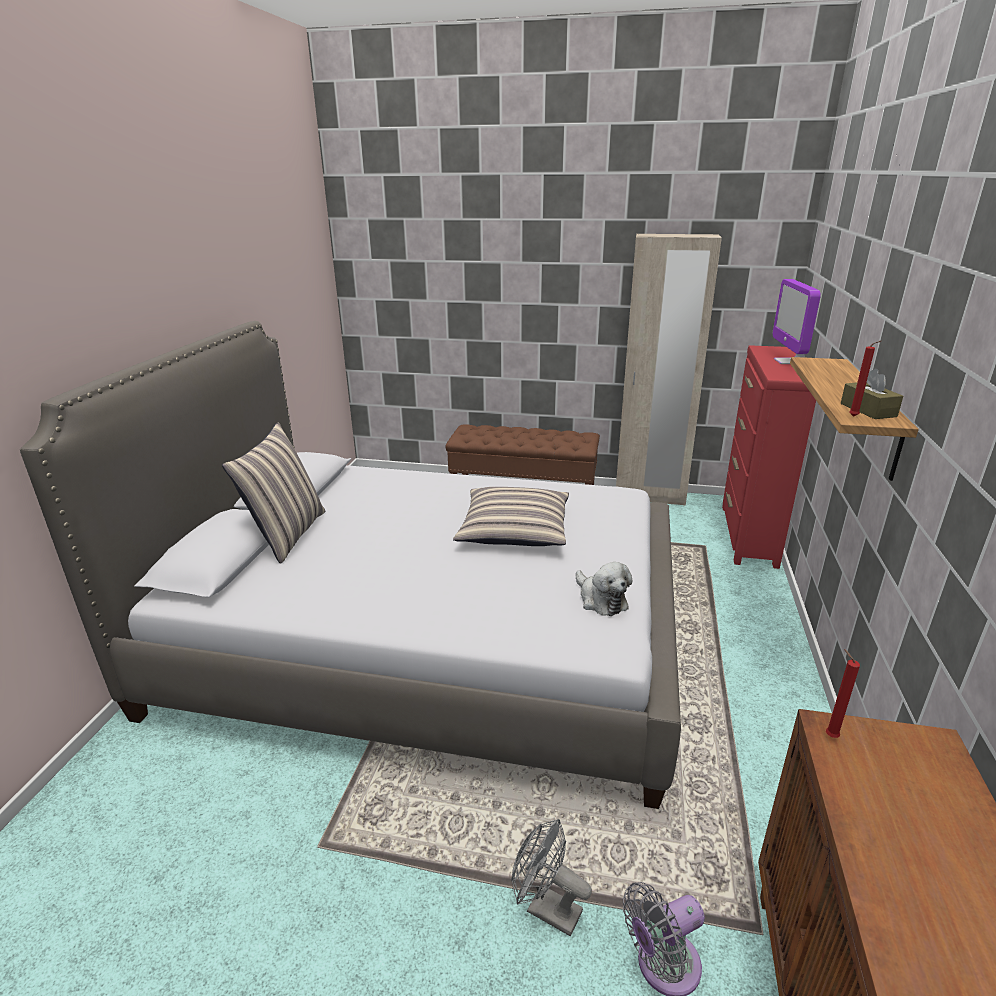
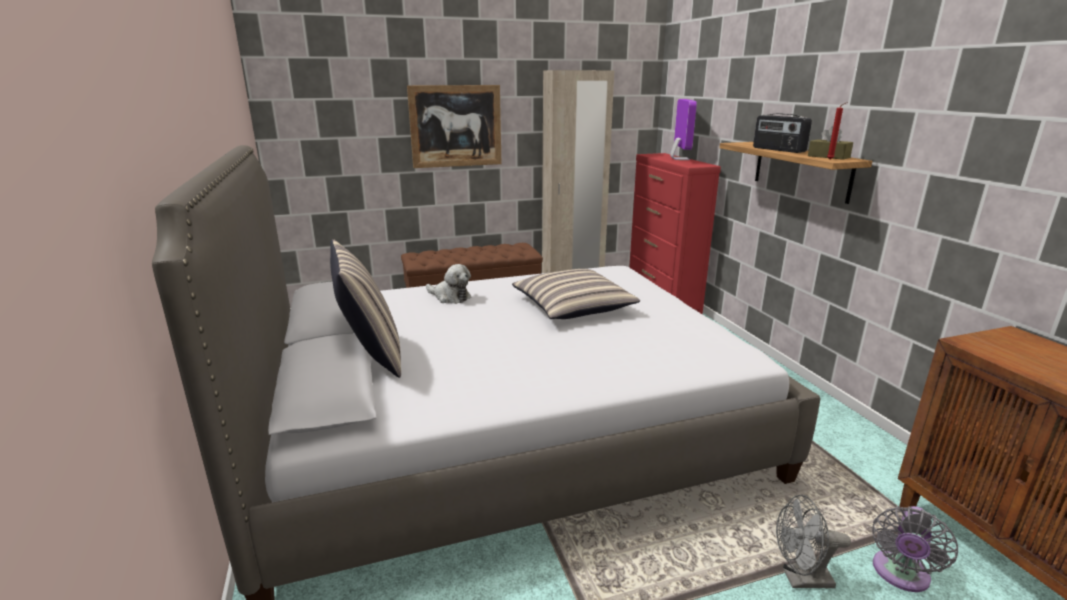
camera: 30 degrees left, 5 degrees down
plush toy [576,562,633,616] -> plush toy moved to [426,264,471,304]
monitor [773,279,821,364] -> monitor turned 150 degrees counterclockwise [670,99,697,160]
red candle [826,649,860,738] -> none
none -> picture [407,85,501,168]
none -> radio [753,113,812,153]

